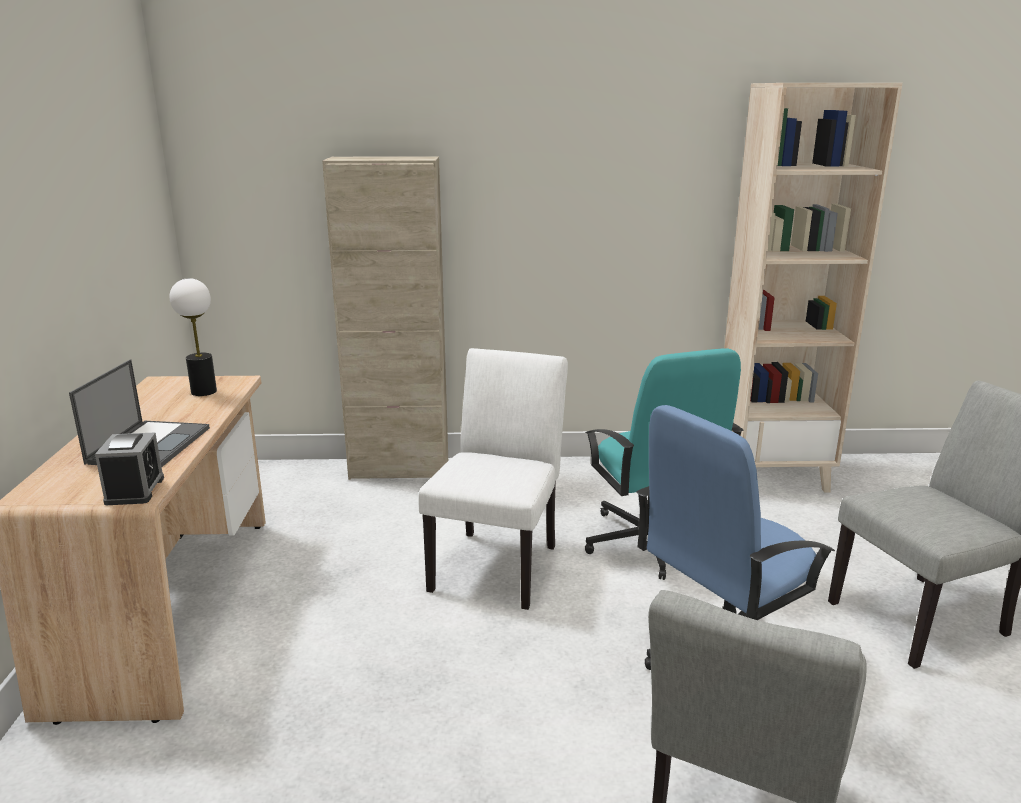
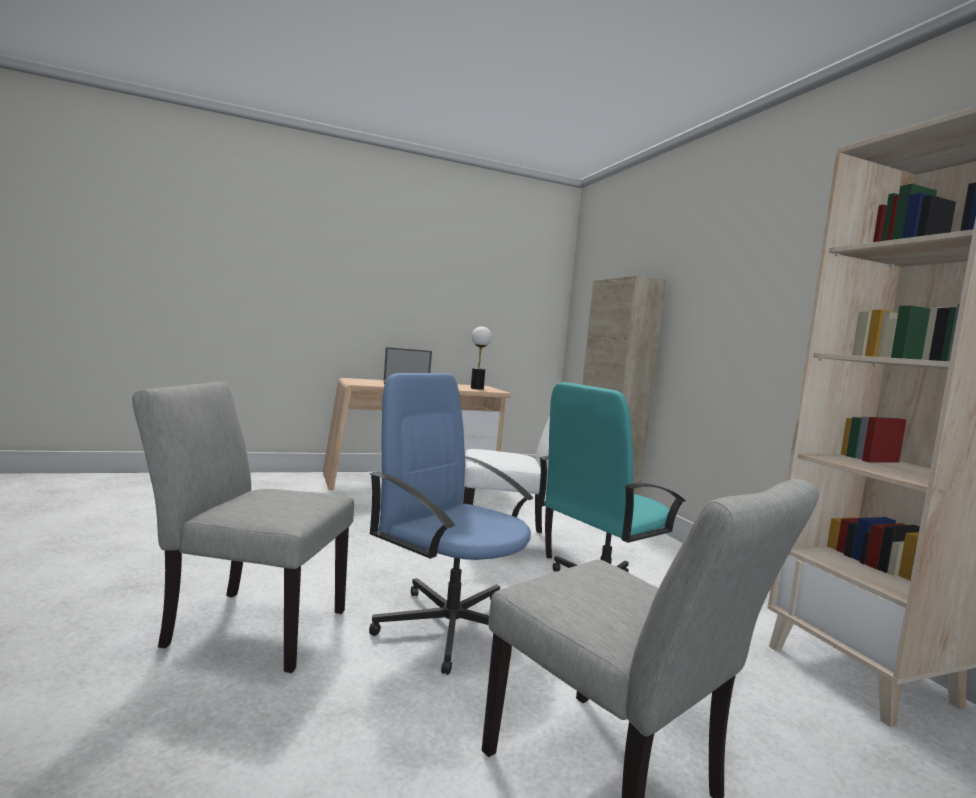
camera: 70 degrees right, 15 degrees down
alarm clock [95,432,164,505] -> none

